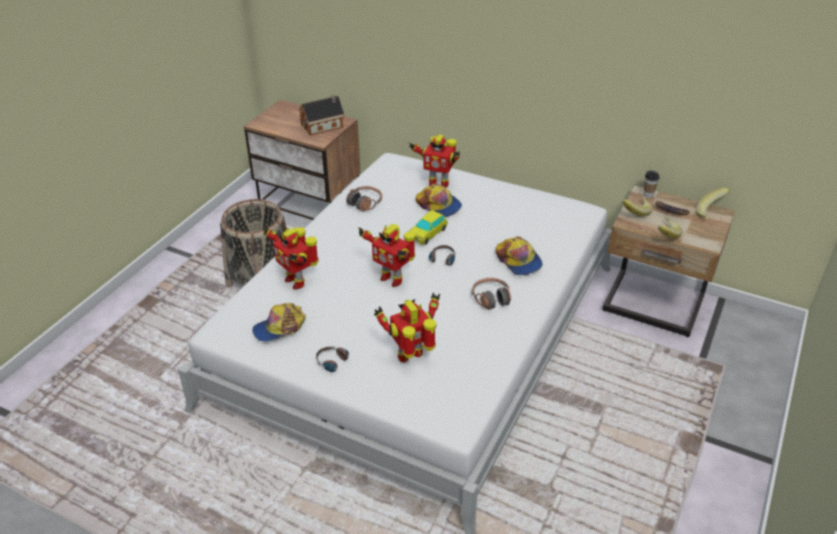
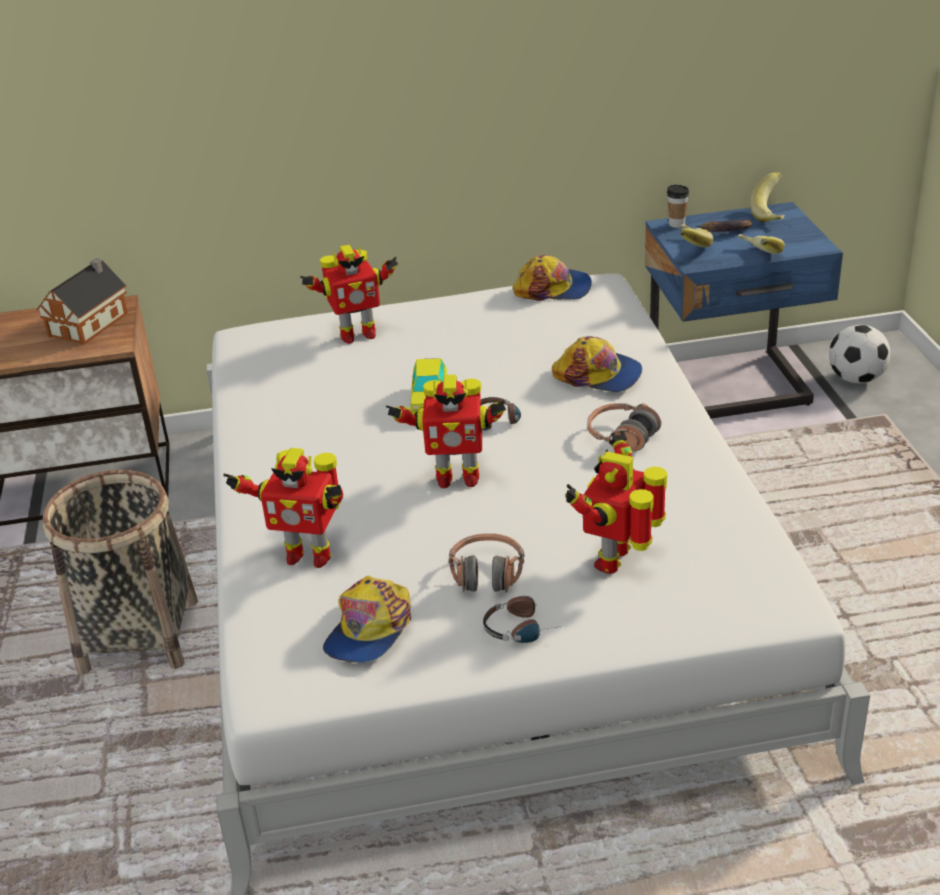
camera: 35 degrees left, 5 degrees down
headphones [346,186,382,212] -> headphones moved to [448,534,524,593]
cap [416,184,462,217] -> cap moved to [513,255,592,301]
beige nightstand [602,186,735,337] -> blue nightstand [645,202,843,418]
none -> football [829,325,890,383]

